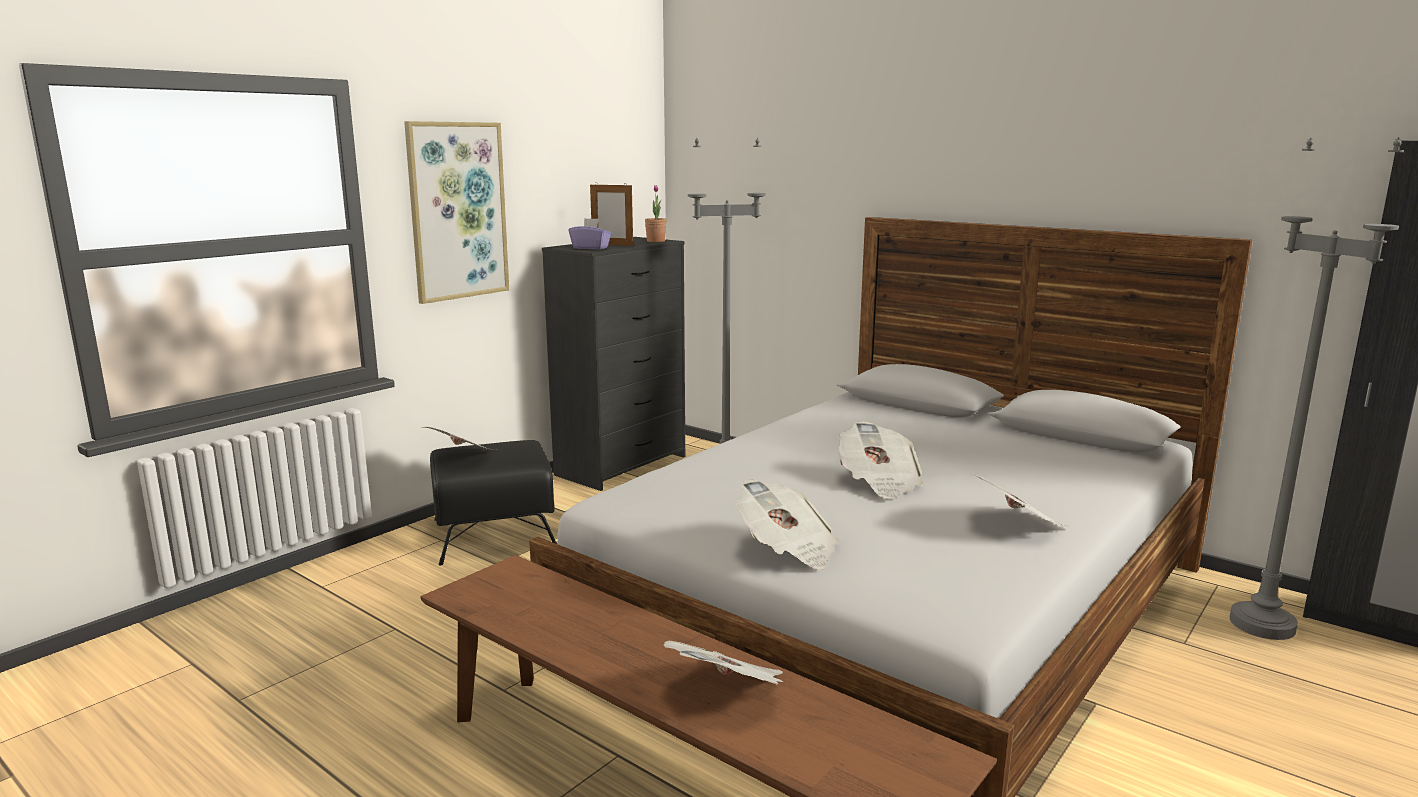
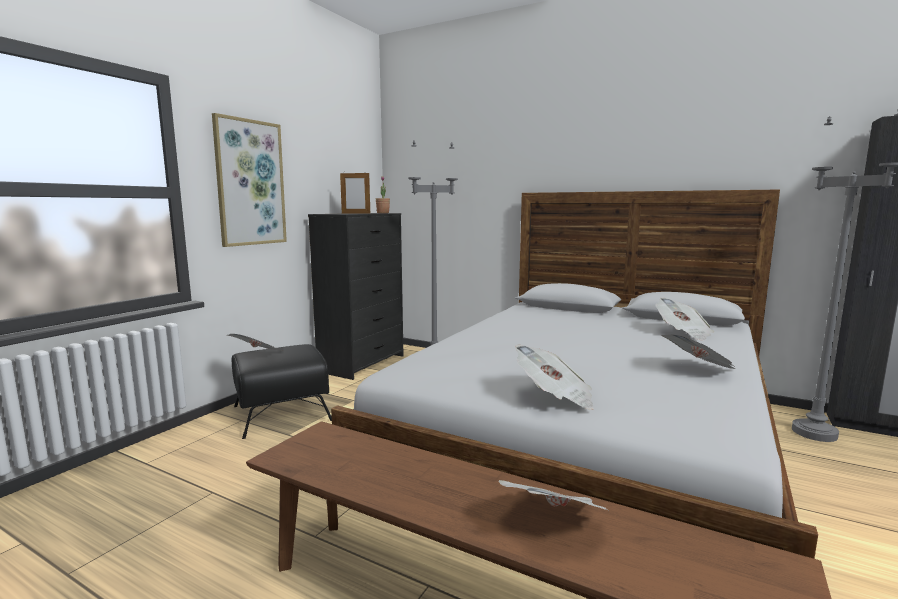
camera: 10 degrees left, 5 degrees down
purple tissue box [569,218,611,250] -> none
newspaper [838,421,923,499] -> newspaper moved to [655,298,714,341]

